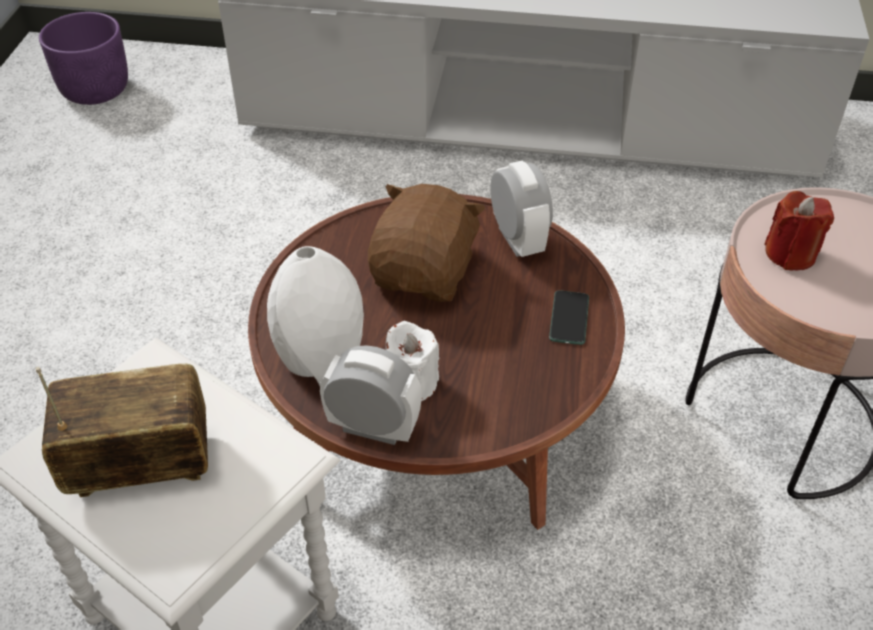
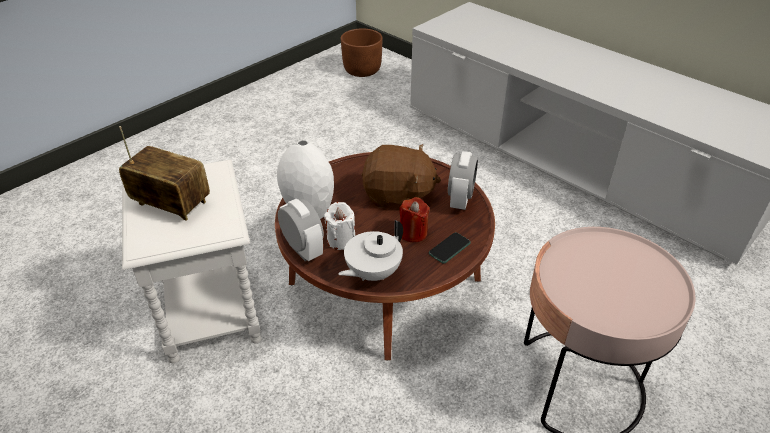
camera: 35 degrees right, 5 degrees down
purple planter [39,12,128,105] -> brown planter [341,28,383,77]
brown plush toy [368,184,485,302] -> brown plush toy turned 45 degrees clockwise [361,144,441,208]
red candle [764,191,834,270] -> red candle moved to [400,197,430,242]
none -> white teapot [338,220,403,281]

